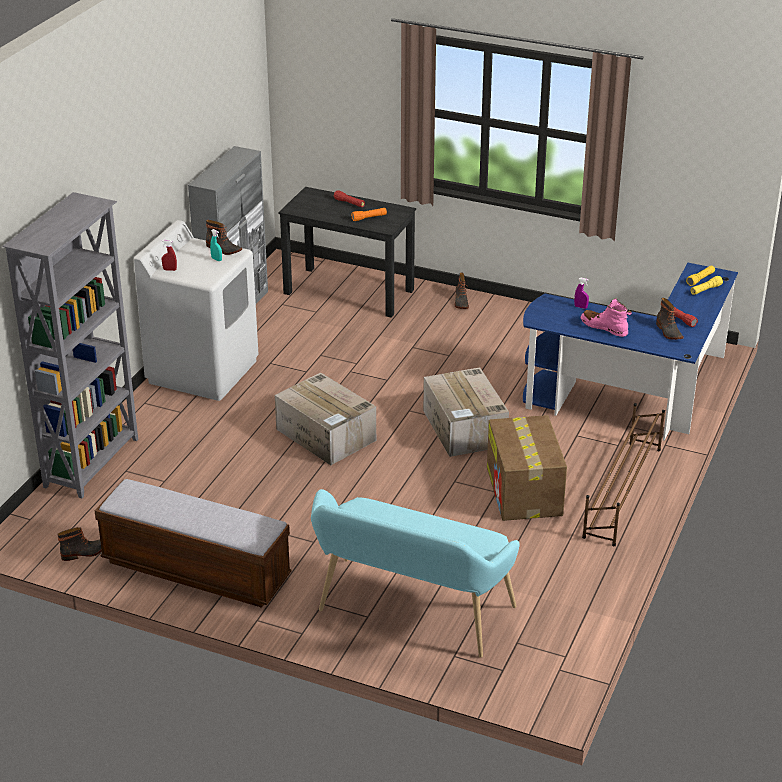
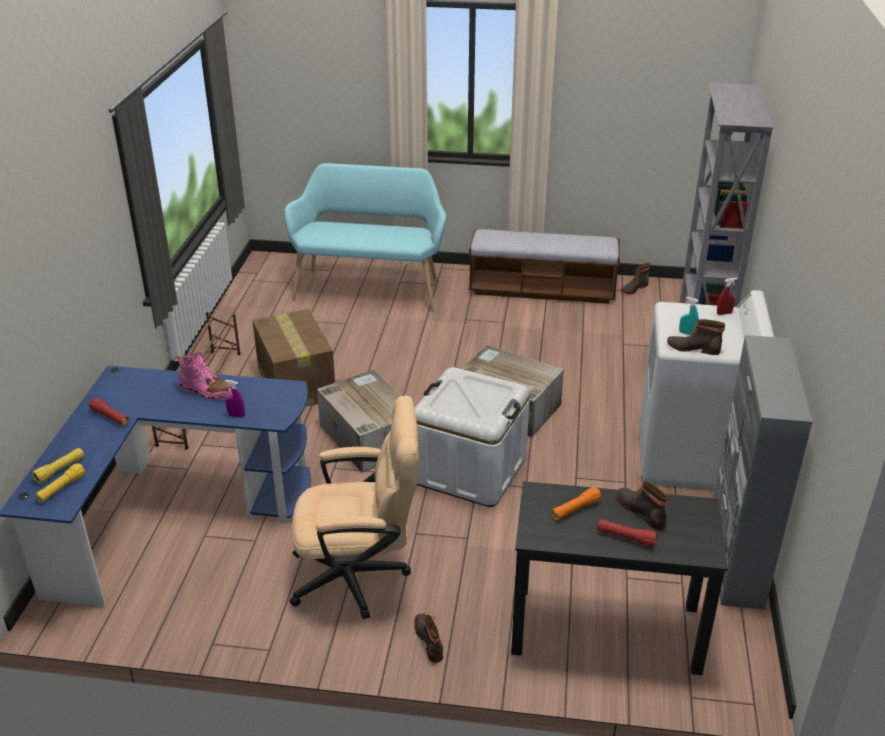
camera: 165 degrees right, 0 degrees up
boot [656,298,684,340] -> boot moved to [617,481,668,530]
none -> beige office chair [289,395,418,619]
none -> white storage box [415,367,530,507]

